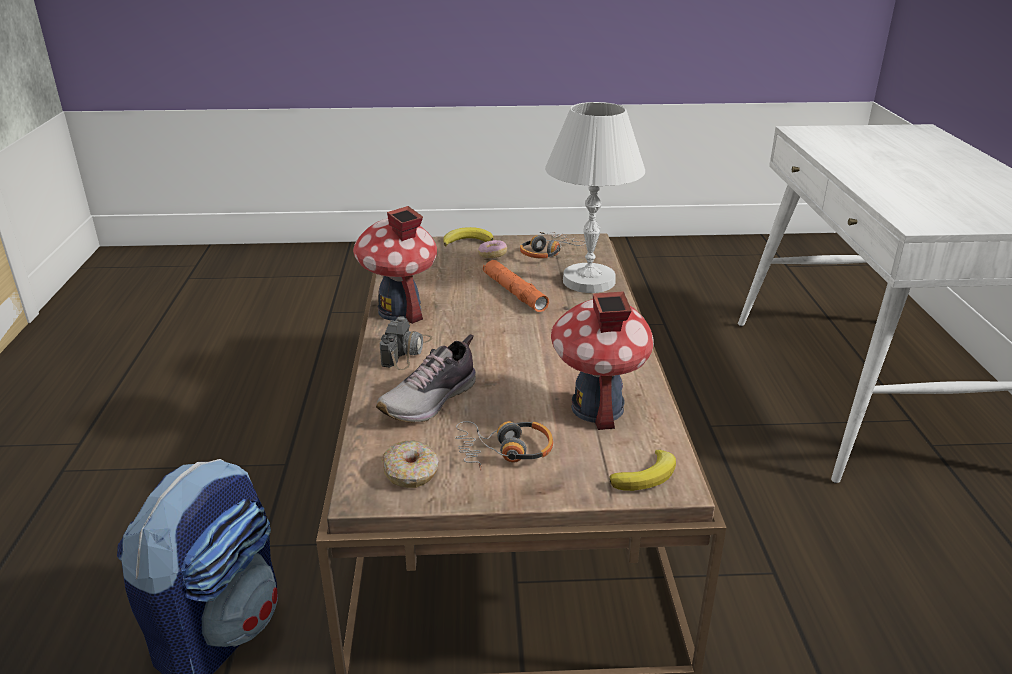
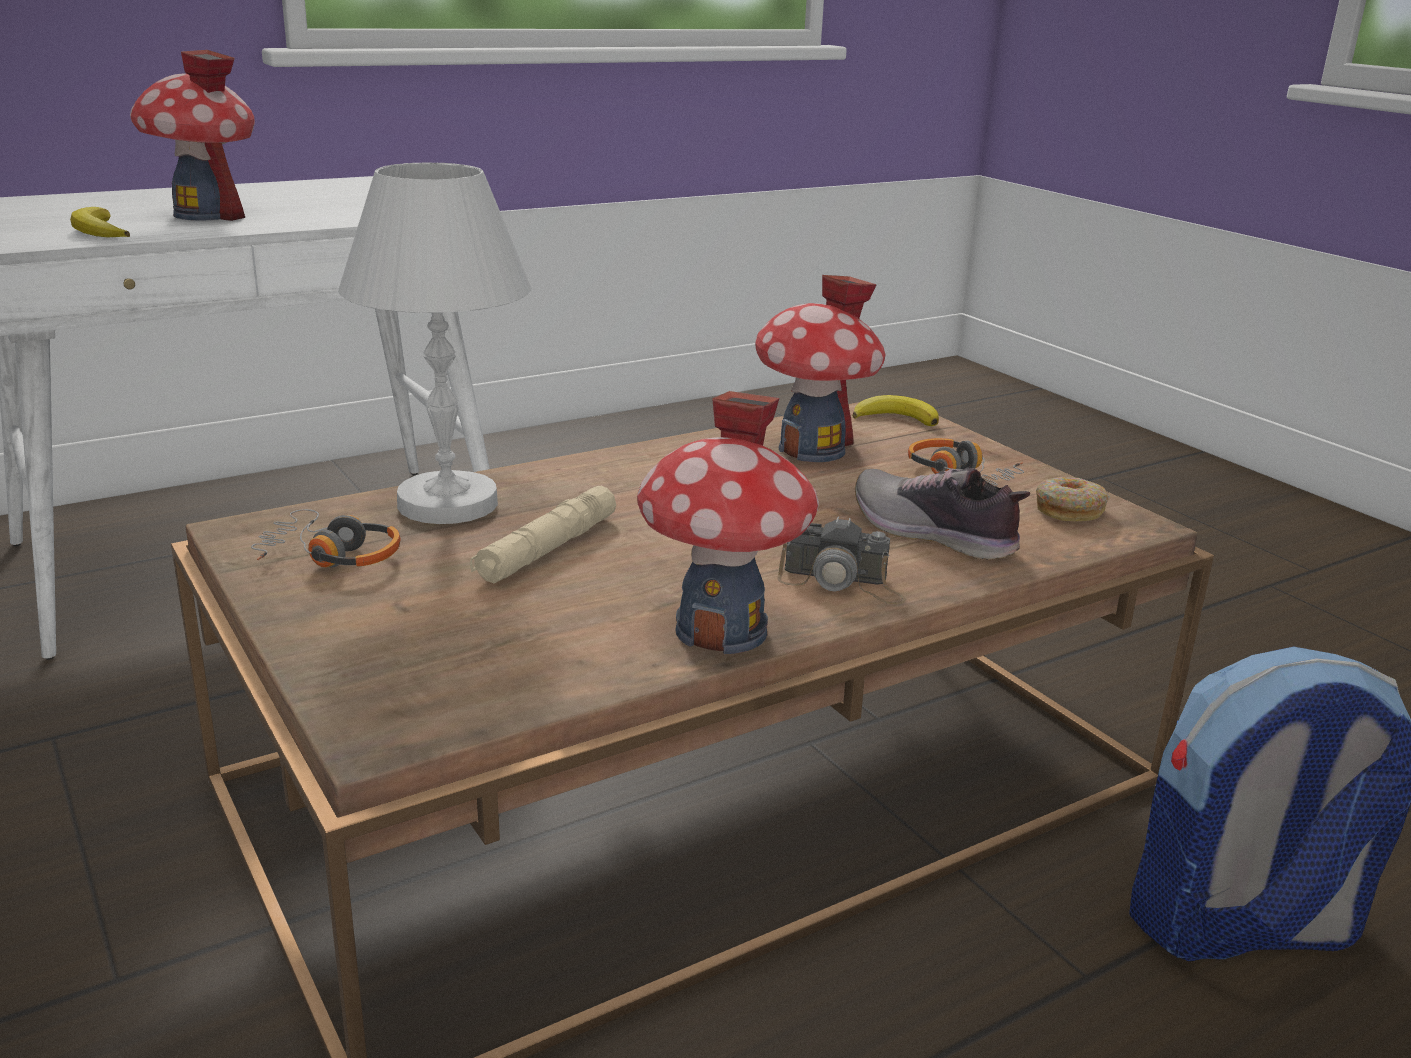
camera: 120 degrees left, 5 degrees down
shoe [376,334,476,423] -> shoe turned 150 degrees counterclockwise [855,467,1030,560]
camera [380,316,433,370] -> camera turned 150 degrees counterclockwise [777,517,907,604]
banana [443,227,494,246] -> banana moved to [70,207,130,238]
donut [478,240,507,258] -> none
orange flashlight [483,260,549,312] -> beige flashlight [470,486,616,584]
none -> toy house [130,50,255,221]

